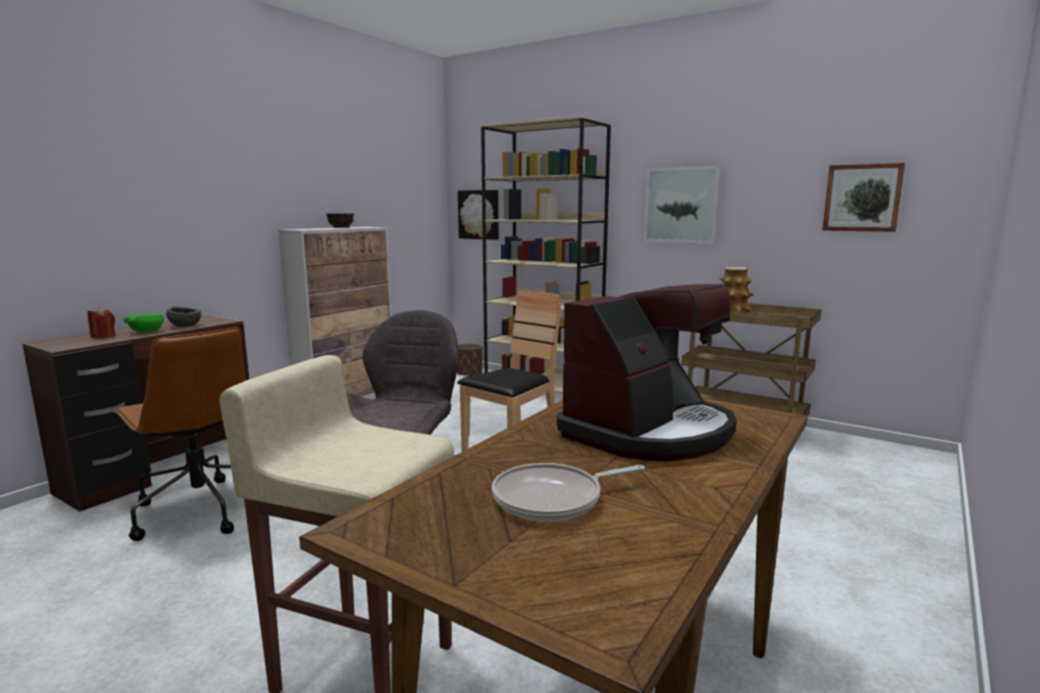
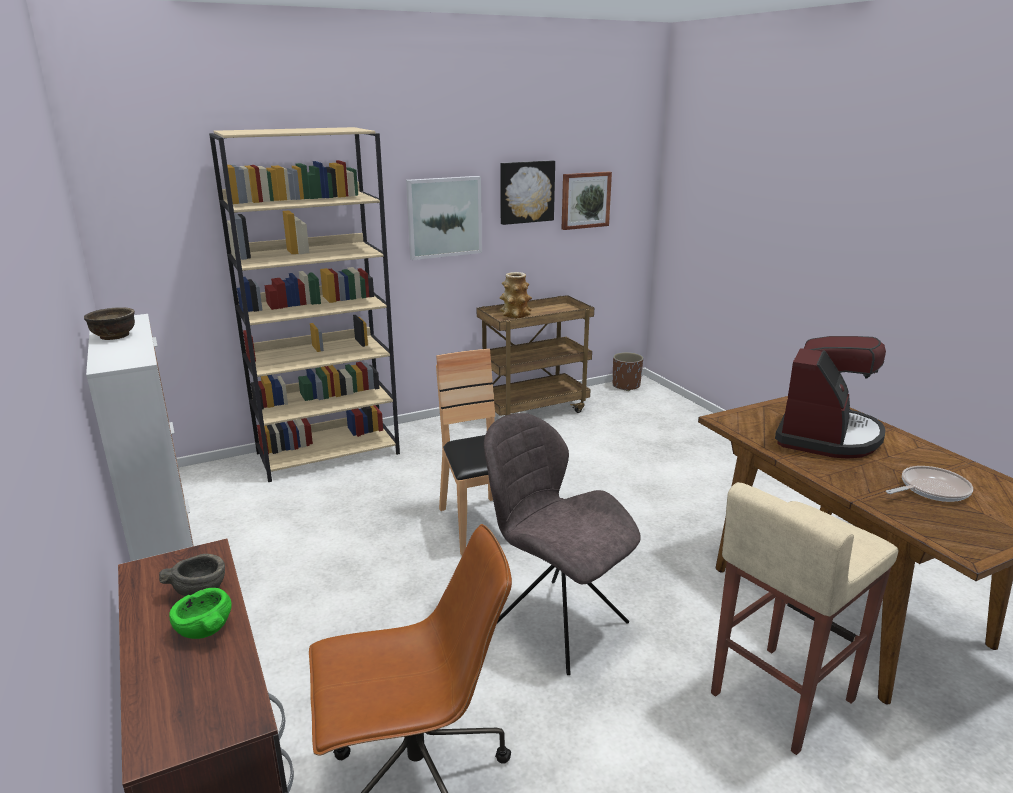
camera: 60 degrees left, 10 degrees up
red candle [87,307,115,338] -> none
brown planter [457,343,483,375] -> brown planter moved to [613,352,643,391]
picture [458,190,499,240] -> picture moved to [500,160,555,225]
frying pan [492,463,645,522] -> frying pan turned 120 degrees counterclockwise [886,466,973,502]
coffee machine [557,284,737,462] -> coffee machine turned 45 degrees clockwise [775,336,886,459]

